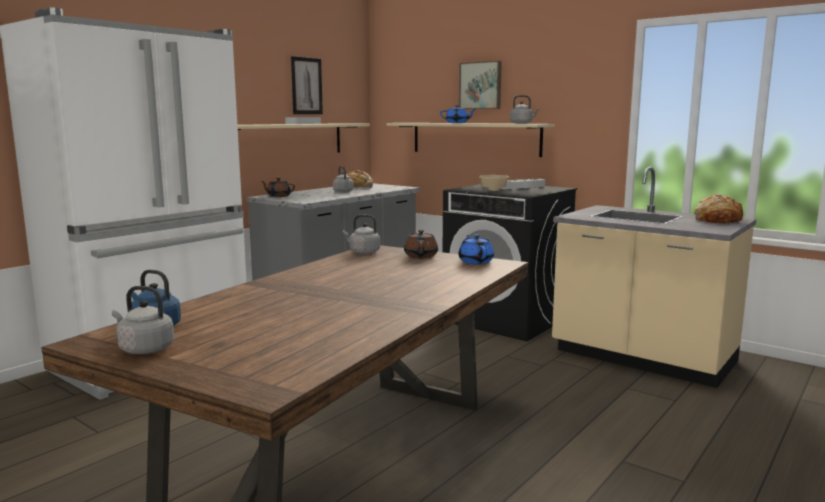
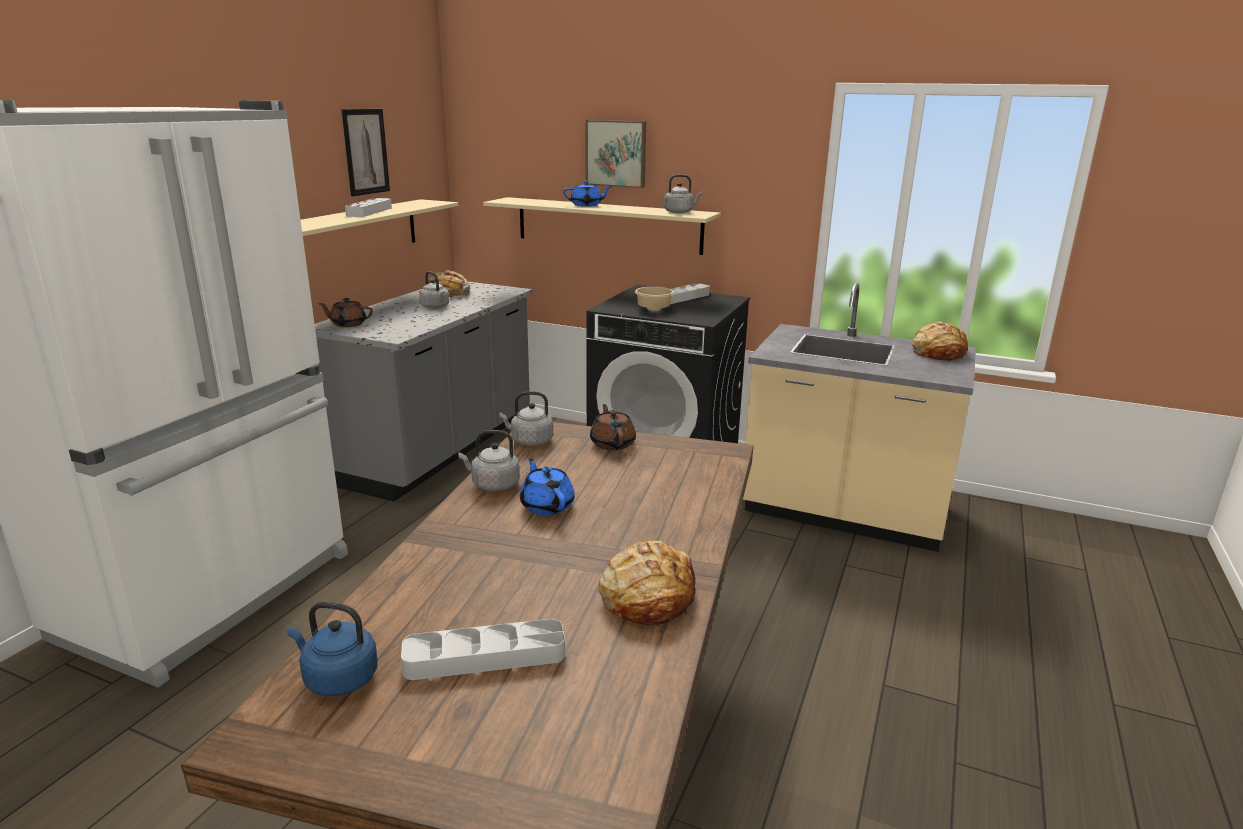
camera: 15 degrees left, 10 degrees up
grey kettle [112,286,174,354] -> grey kettle moved to [458,430,520,491]
blue teapot [458,234,494,264] -> blue teapot moved to [520,458,575,515]
none -> grey tray [401,619,565,680]
none -> bread [598,541,696,625]

